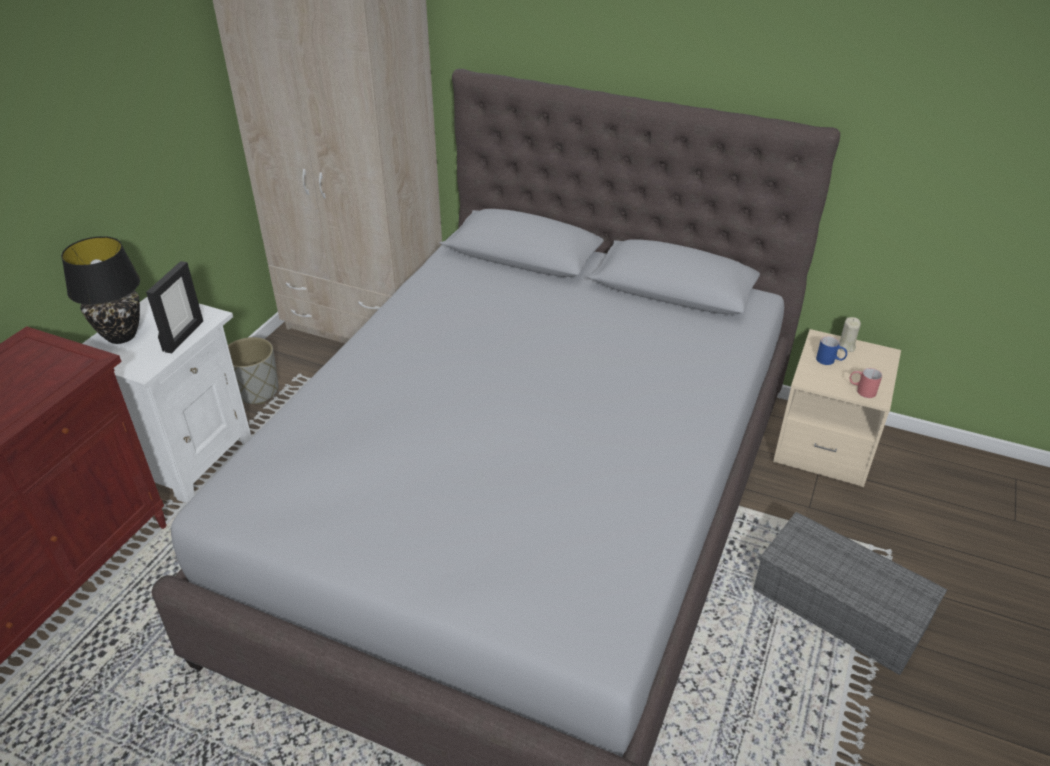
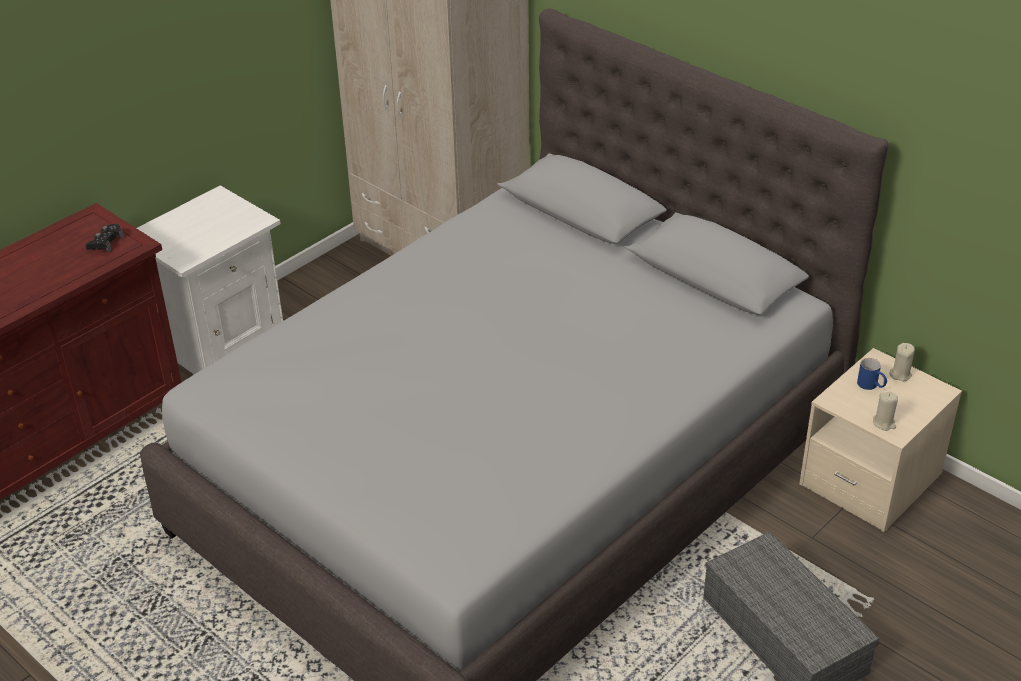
camera: 20 degrees right, 0 degrees up
black table lamp [61,236,140,344] -> none
picture frame [146,261,203,353] -> none
grey planter [228,337,279,404] -> none
red mug [850,368,882,398] -> beige candle [873,391,898,431]
none -> black game controller [86,224,124,252]

